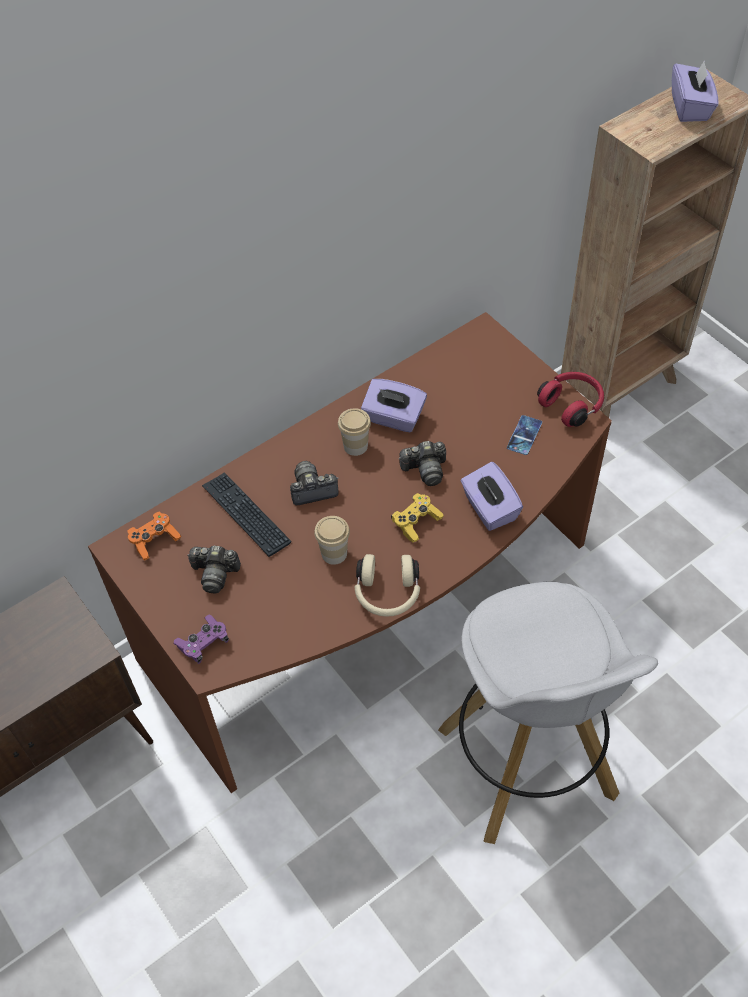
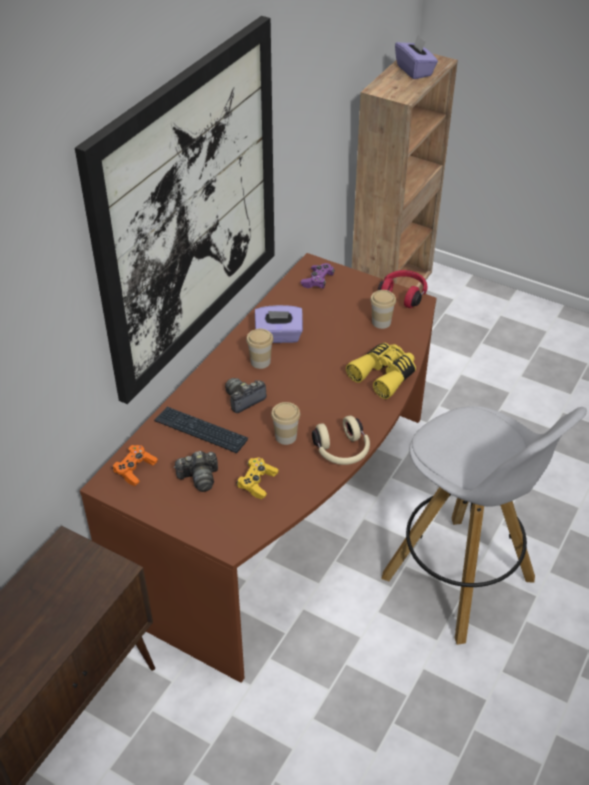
camera: 25 degrees left, 10 degrees down
purple game controller [173,615,229,664] -> purple game controller moved to [300,263,335,289]
yellow game controller [391,493,443,543] -> yellow game controller moved to [236,458,278,499]
camera [399,441,446,486] -> none
purple tissue box [461,462,523,531] -> yellow binoculars [346,343,416,399]
phone [507,415,542,455] -> cup [370,290,396,329]
none -> picture [75,16,275,404]

